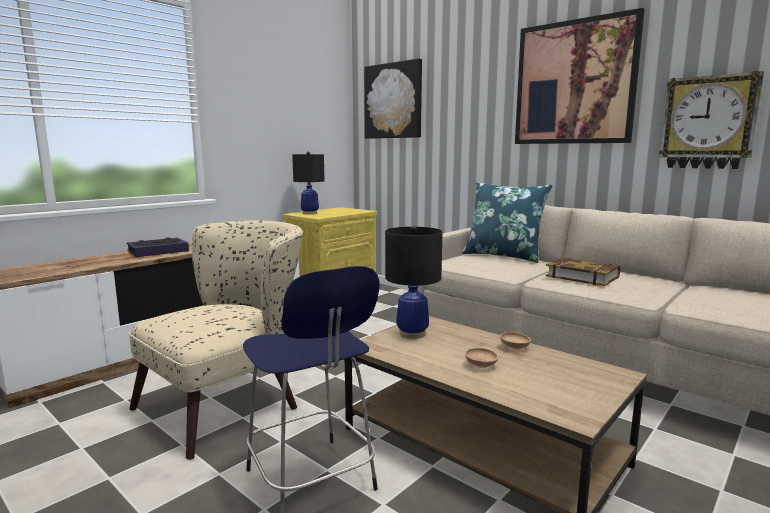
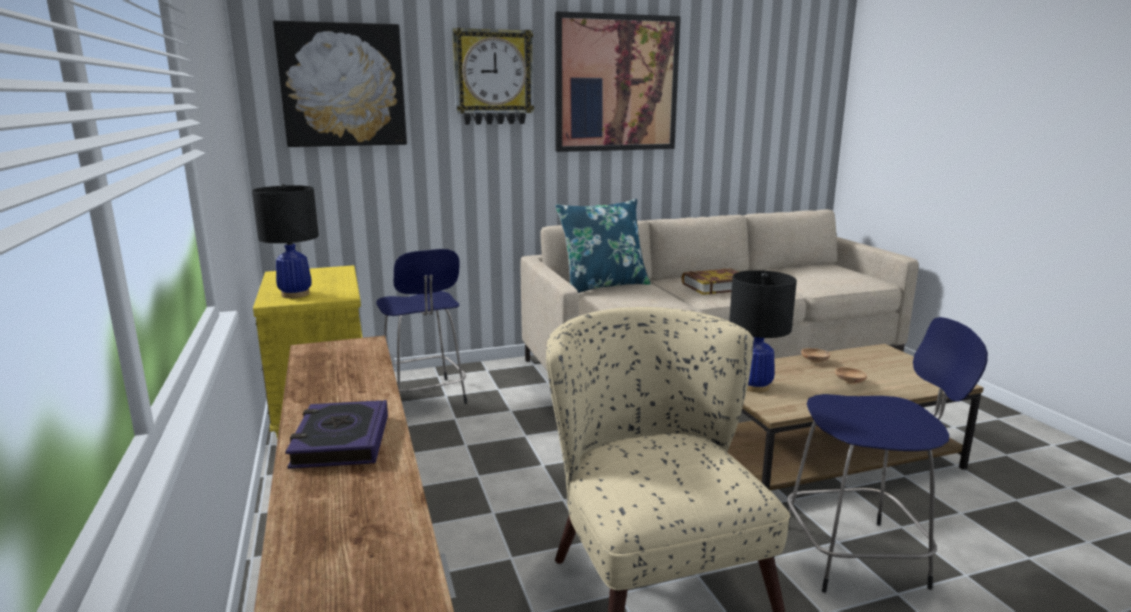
camera: 60 degrees left, 5 degrees up
wall clock [659,71,764,169] -> wall clock moved to [452,28,534,125]
none -> blue stool [376,249,467,404]

